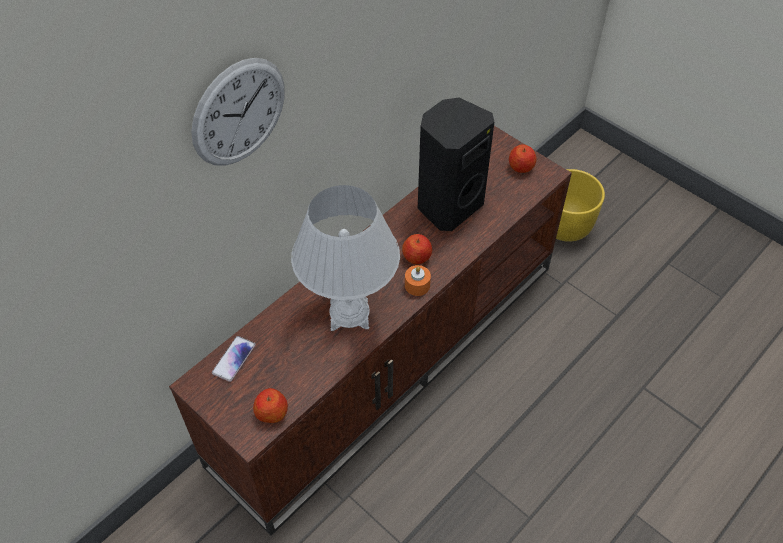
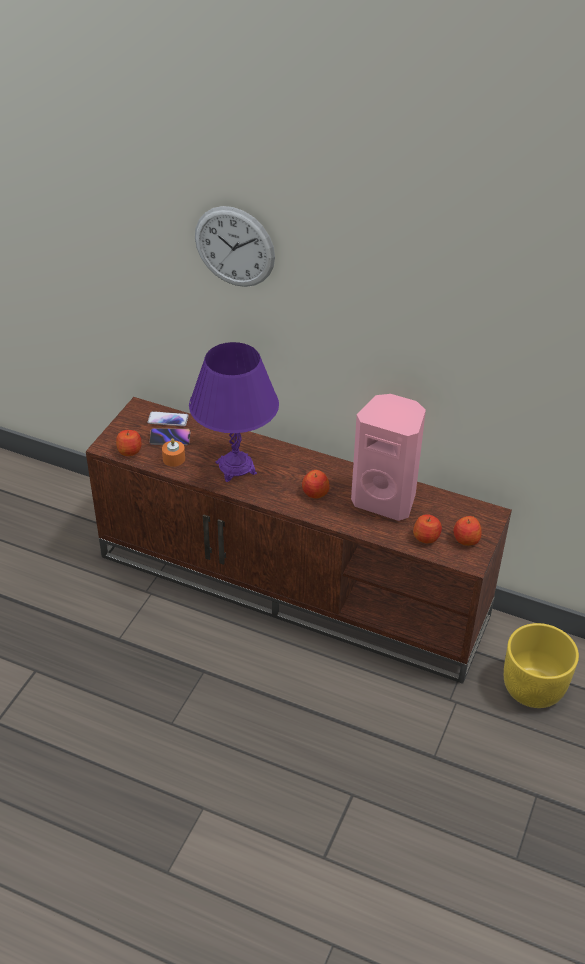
camera: 70 degrees right, 10 degrees down
white table lamp [291,185,400,331] -> purple table lamp [189,342,279,482]
orange candle [405,265,431,296] -> orange candle moved to [162,438,185,467]
black speaker [418,98,494,231] -> pink speaker [351,394,426,521]
none -> phone [150,428,191,445]
none -> apple [413,514,442,543]

